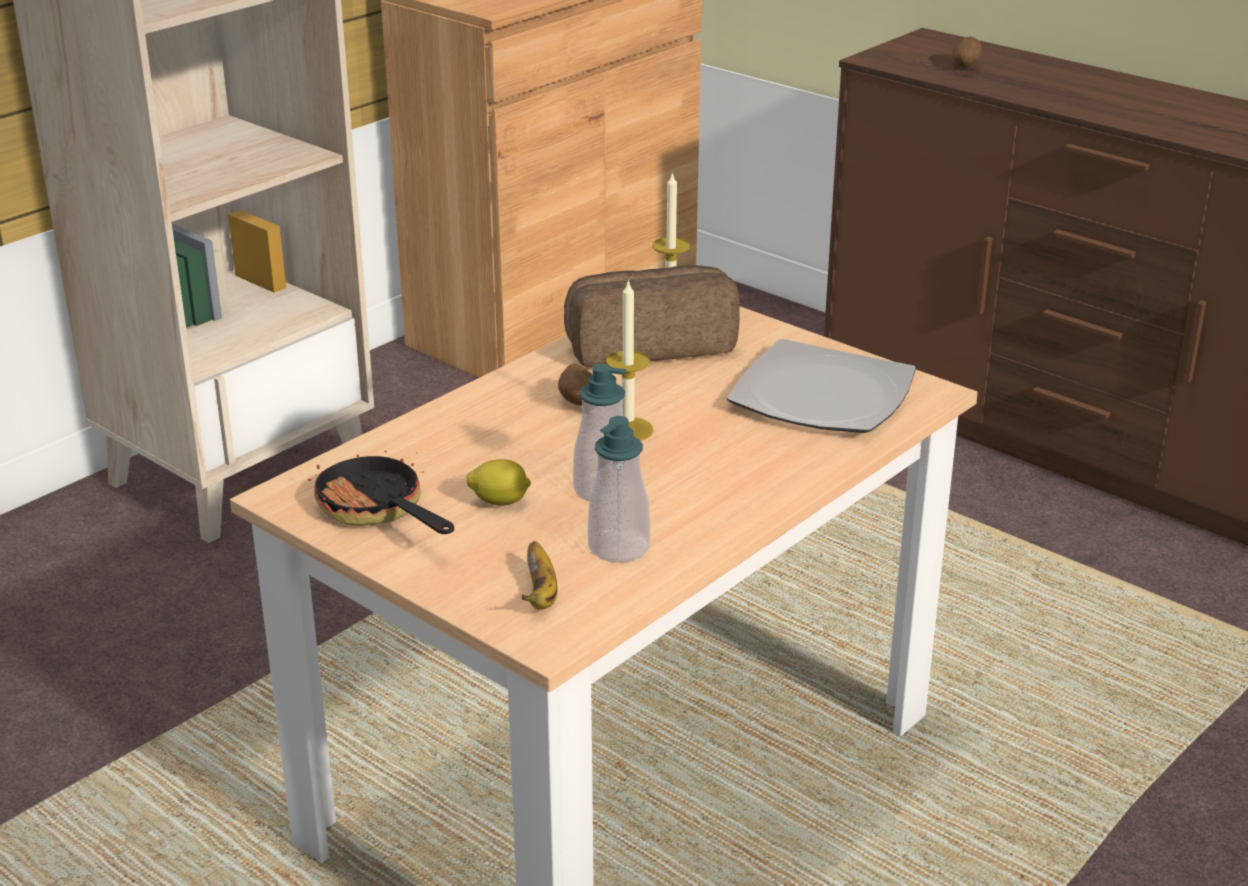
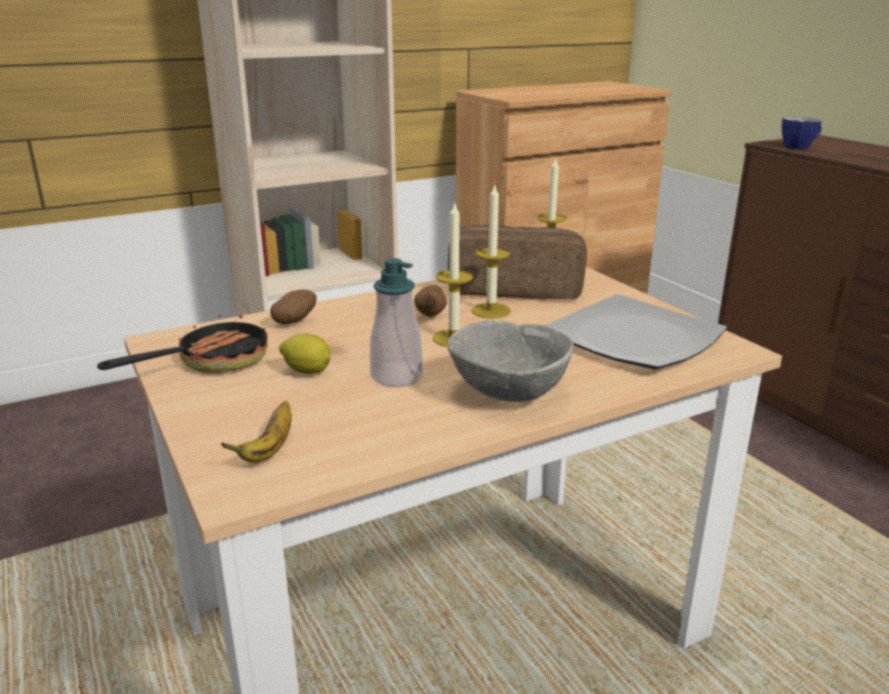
camera: 20 degrees right, 5 degrees down
frying pan [308,449,454,534] -> frying pan turned 60 degrees clockwise [97,304,268,373]
soap dispenser [588,416,650,562] -> none
potato [952,36,982,68] -> potato moved to [270,289,317,324]
none -> grey bowl [447,320,574,402]
none -> candle [471,184,511,319]
none -> cup [782,117,822,149]

